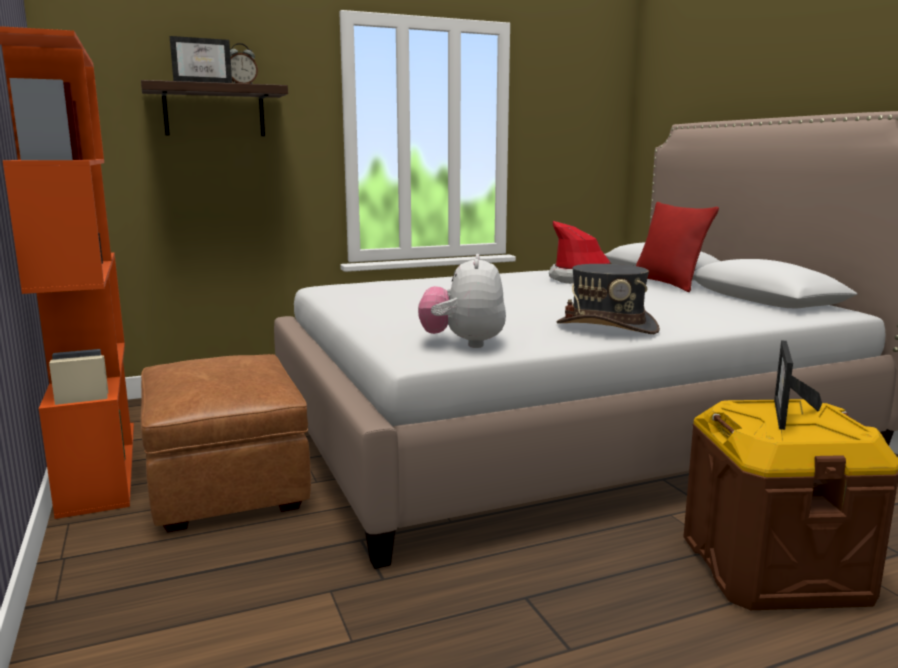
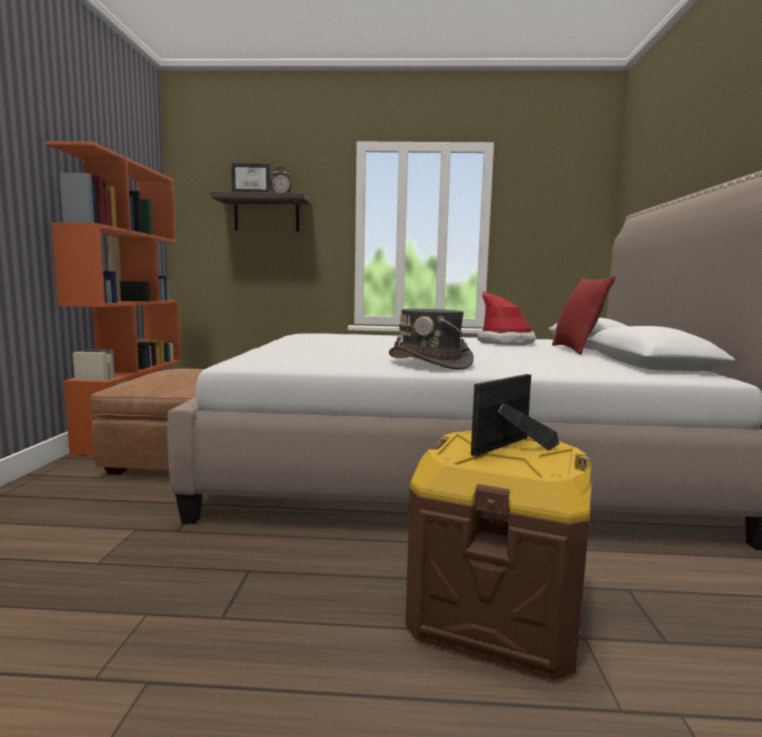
camera: 25 degrees right, 5 degrees down
plush toy [418,254,506,348] -> none

